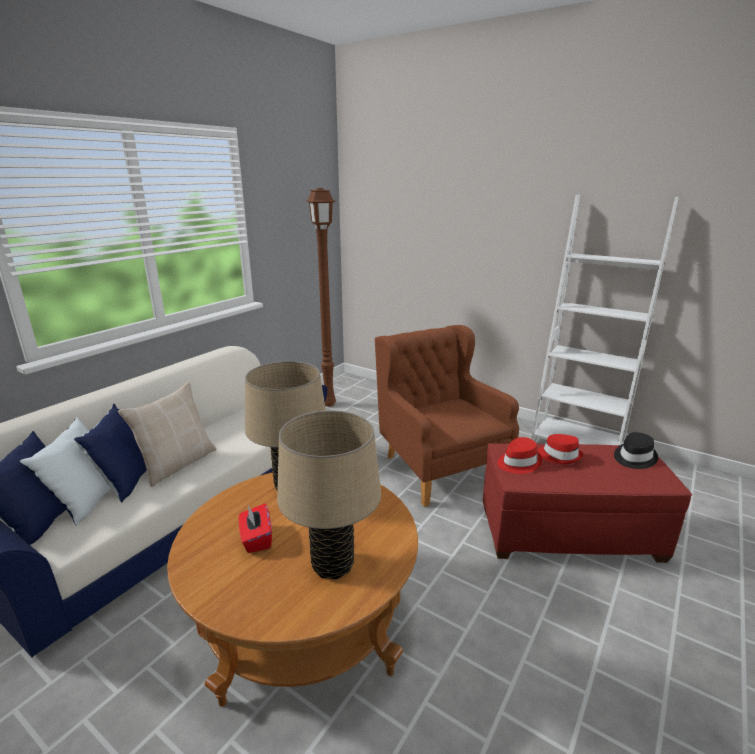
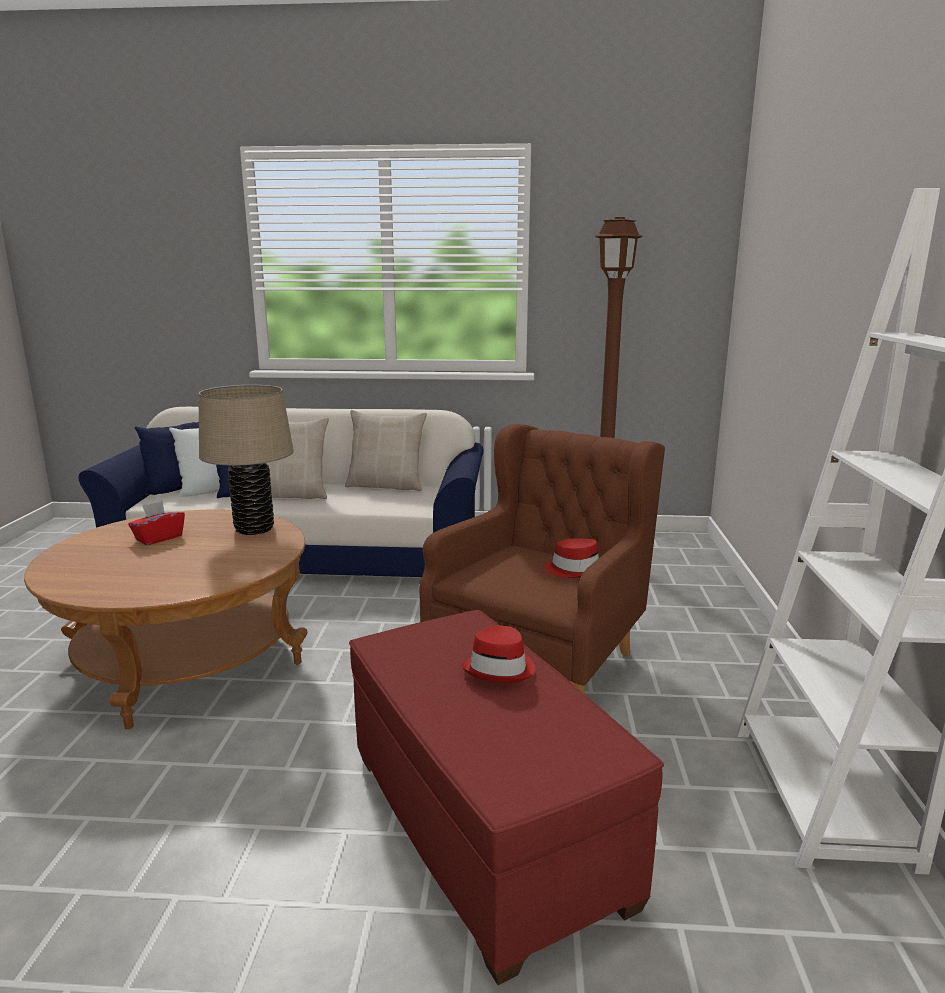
camera: 60 degrees right, 5 degrees down
beige table lamp [277,410,381,579] -> none
red hat [498,437,542,474] -> red hat moved to [544,539,599,578]
black hat [614,432,658,469] -> none
none -> beige pillow [345,410,427,491]

